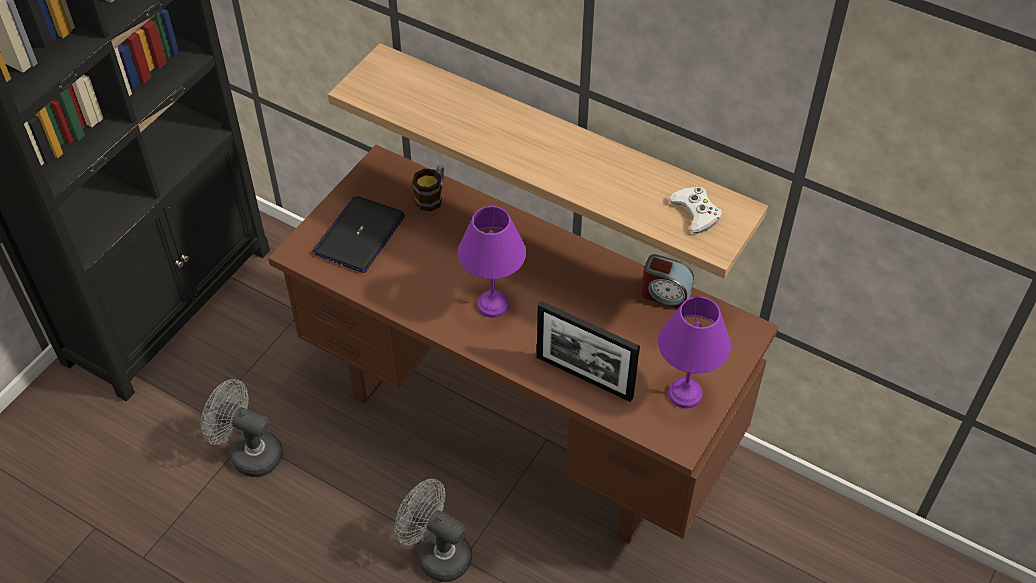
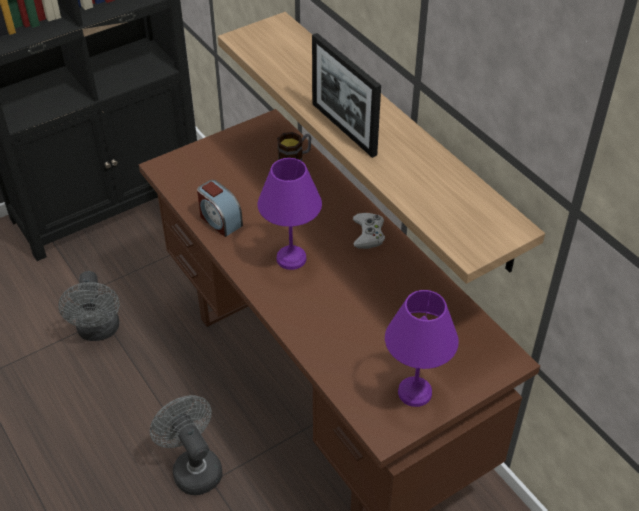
camera: 25 degrees right, 5 degrees down
grey fan [201,379,283,477] -> grey fan turned 150 degrees counterclockwise [58,271,120,341]
laptop [313,196,405,273] -> none
picture frame [537,301,640,402] -> picture frame moved to [312,33,381,158]
alarm clock [641,254,694,308] -> alarm clock moved to [197,180,243,237]
white game controller [669,187,722,234] -> white game controller moved to [353,213,385,249]

